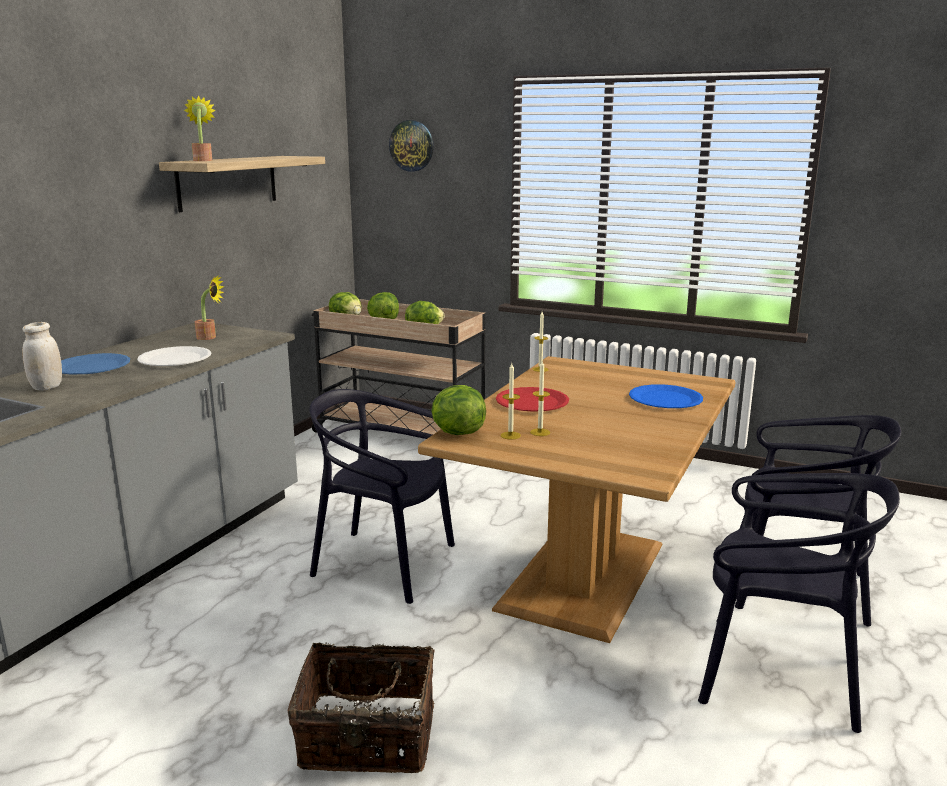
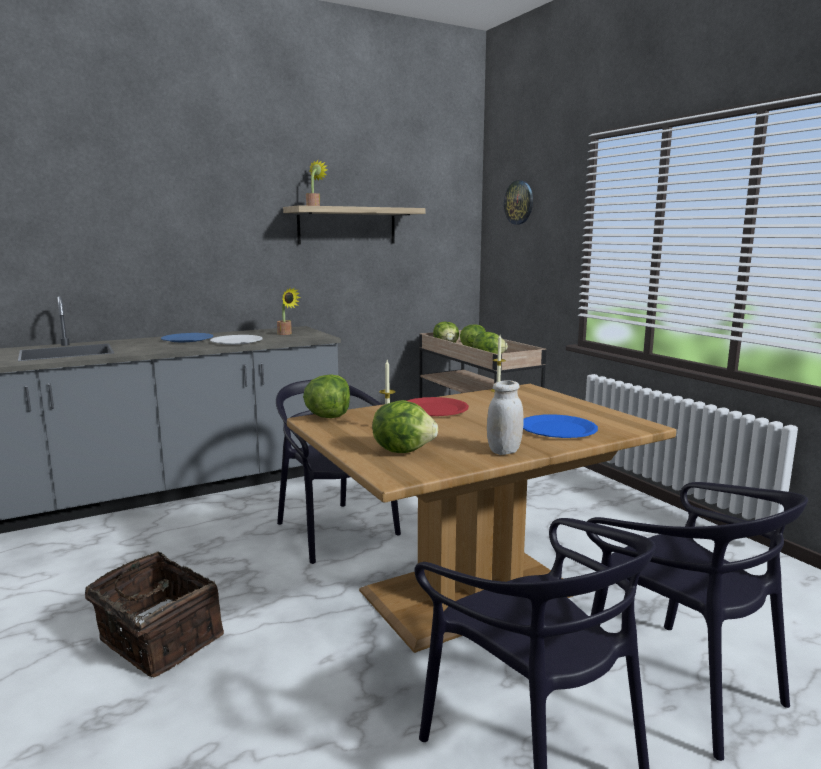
camera: 35 degrees right, 5 degrees down
white jar [22,322,62,391] -> white jar moved to [487,380,524,455]
candle [501,363,521,440] -> none
none -> lettuce [372,400,438,453]

